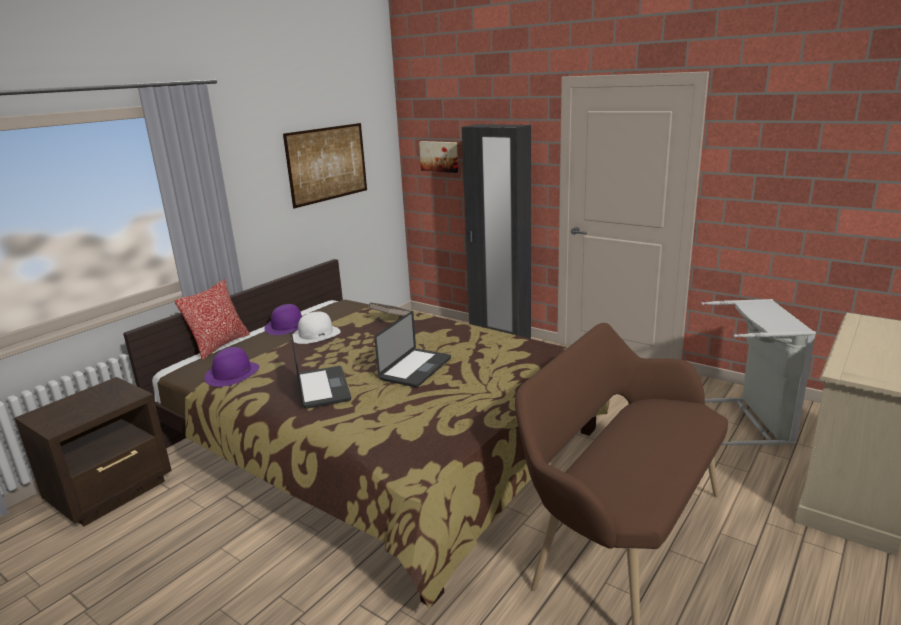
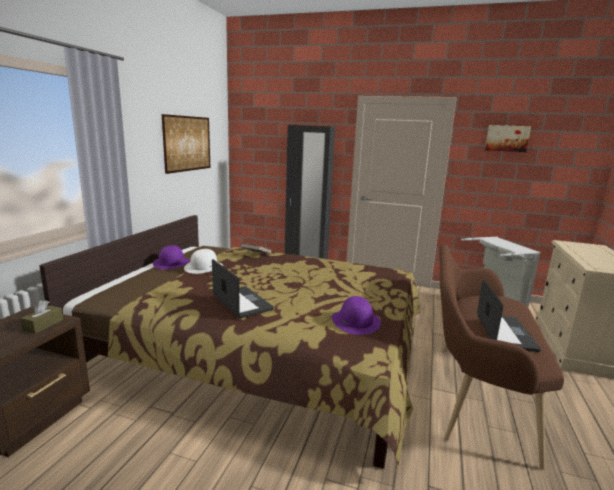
camera: 20 degrees left, 5 degrees down
pillow [175,279,250,360] -> none
purple hat [204,347,259,387] -> purple hat moved to [332,296,381,335]
laptop [375,311,451,387] -> laptop moved to [477,279,541,352]
picture [419,141,458,173] -> picture moved to [485,125,531,152]
none -> brown tissue box [20,300,63,334]

